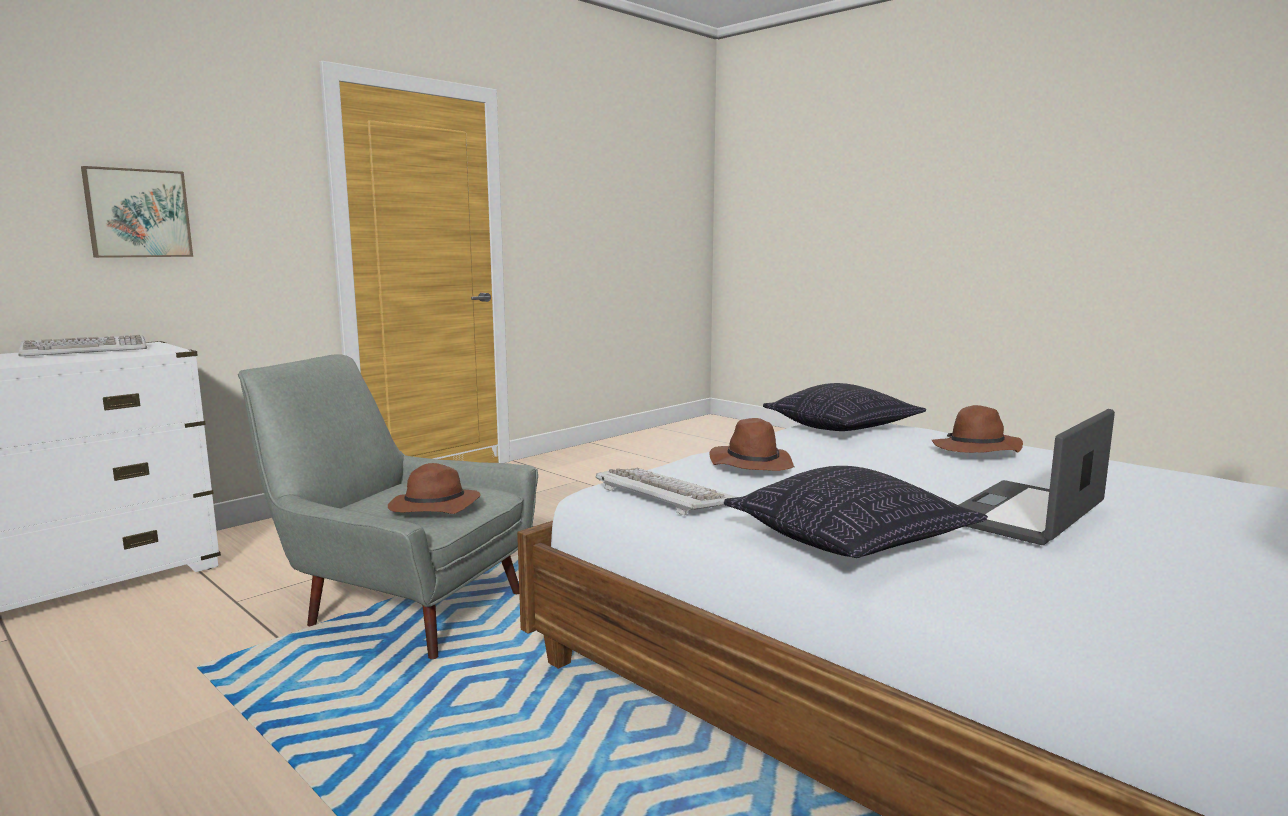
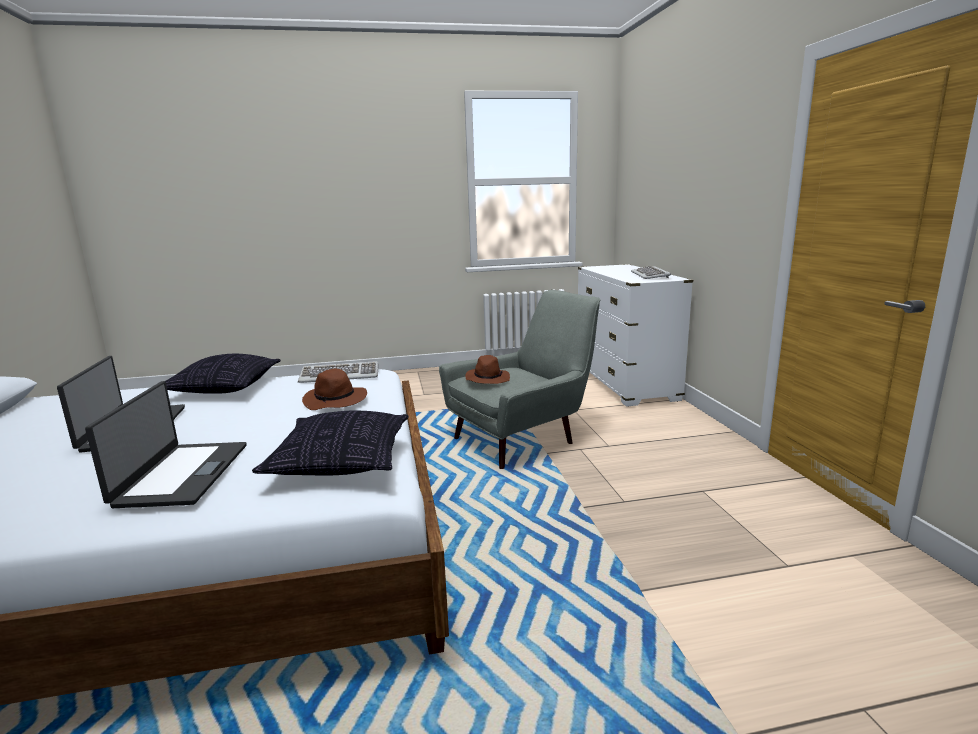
camera: 125 degrees right, 5 degrees up
picture [81,166,193,258] -> none
brown hat [932,405,1023,453] -> laptop [85,381,246,508]

